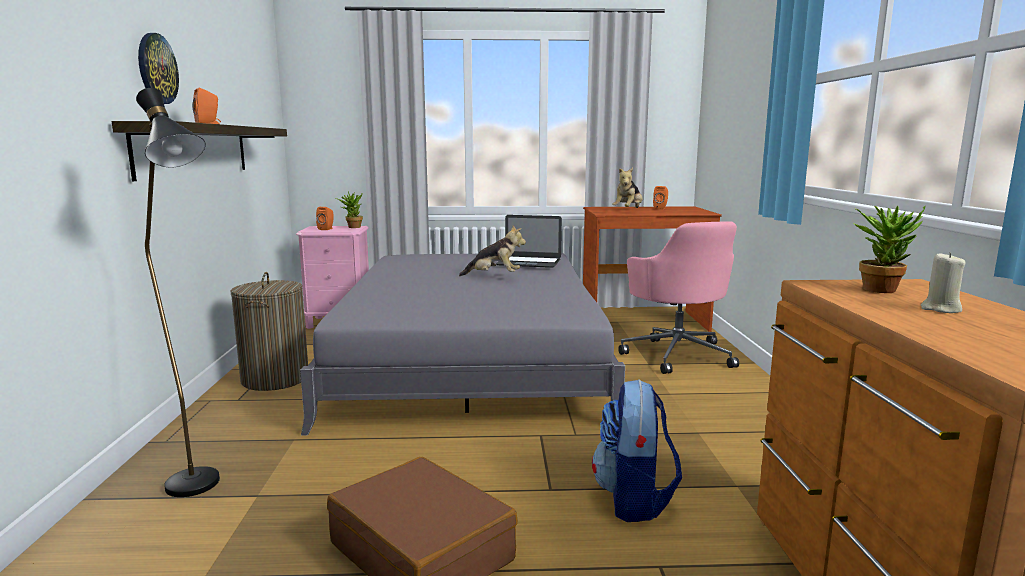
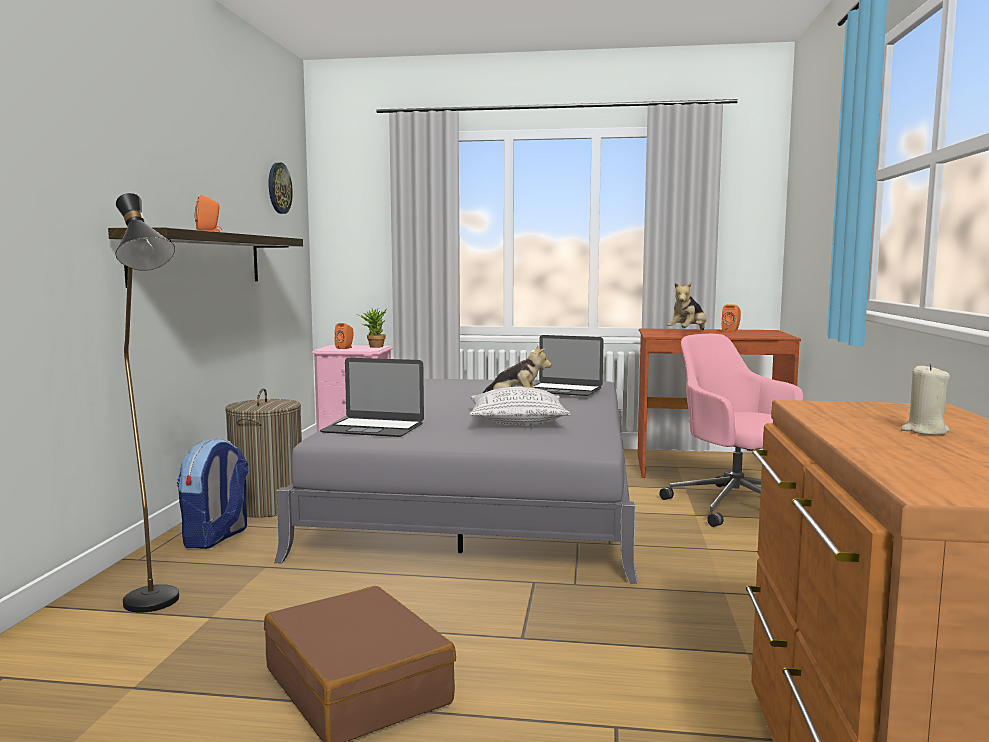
camera: 10 degrees right, 5 degrees down
wall clock [138,33,179,104] -> wall clock moved to [269,162,293,214]
backpack [592,380,682,522] -> backpack moved to [177,438,249,549]
pink office chair [618,221,739,374] -> pink office chair turned 150 degrees clockwise [660,334,803,527]
potted plant [854,206,926,293] -> none
none -> laptop [320,358,424,437]
none -> pillow [469,387,571,426]

